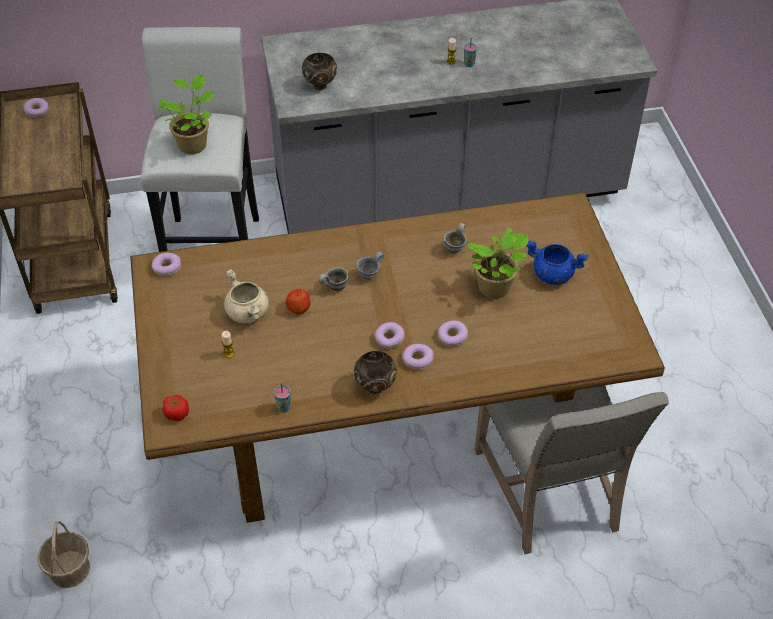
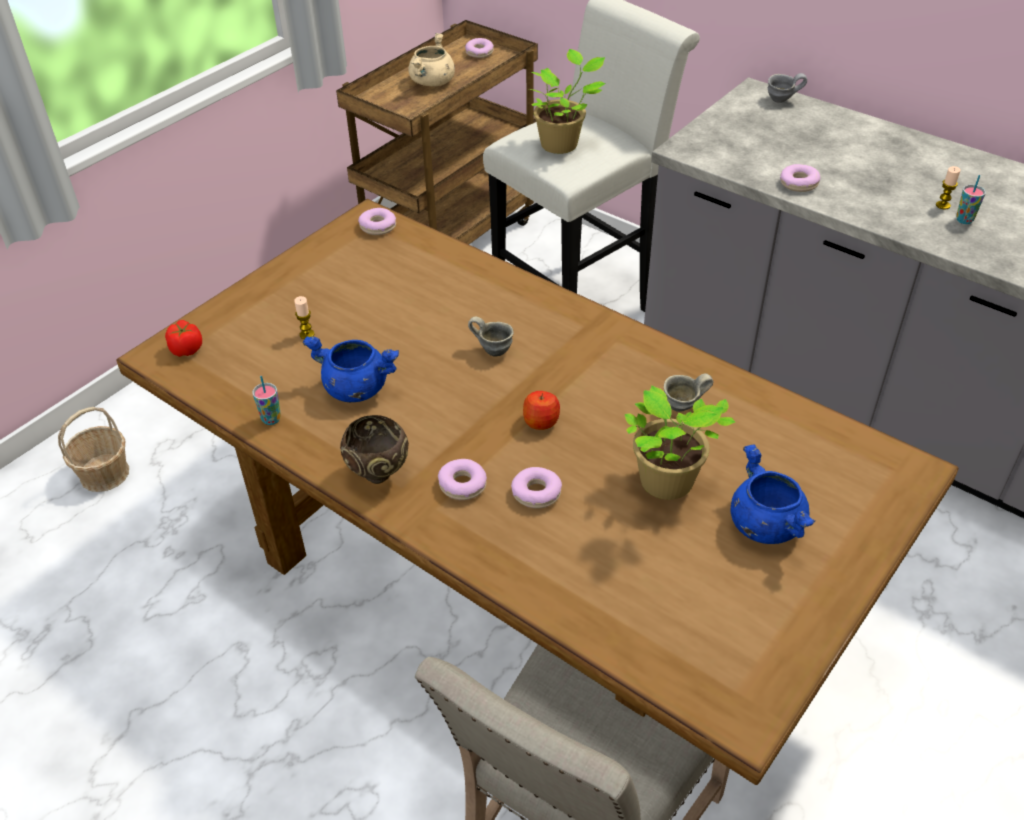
camera: 50 degrees right, 5 degrees down
beige cooking pot [224,270,269,323] -> beige cooking pot moved to [408,33,455,87]
apple [286,289,310,314] -> apple moved to [523,391,560,430]
brown bowl [302,53,337,90] -> none
grey mug [356,251,384,280] -> grey mug moved to [768,73,807,103]
donut [375,322,405,349] -> donut moved to [780,164,820,192]
none -> blue cooking pot [303,337,399,402]

